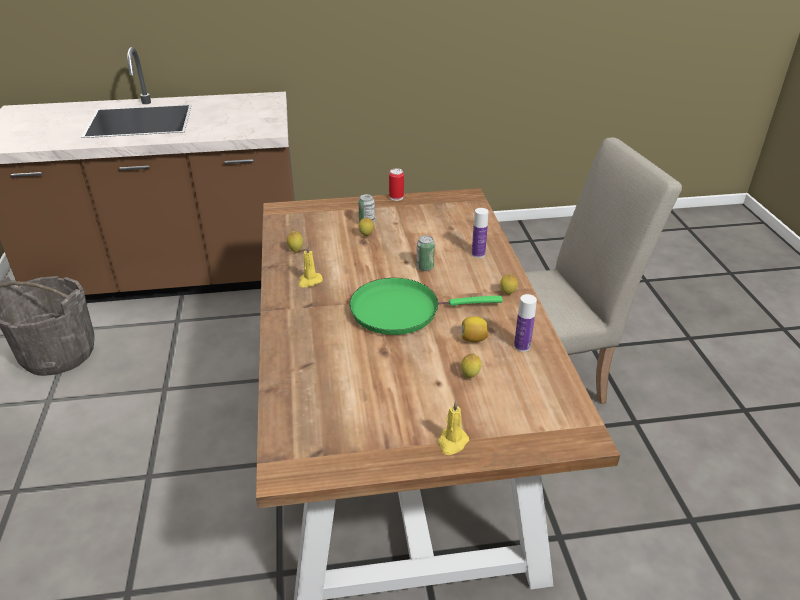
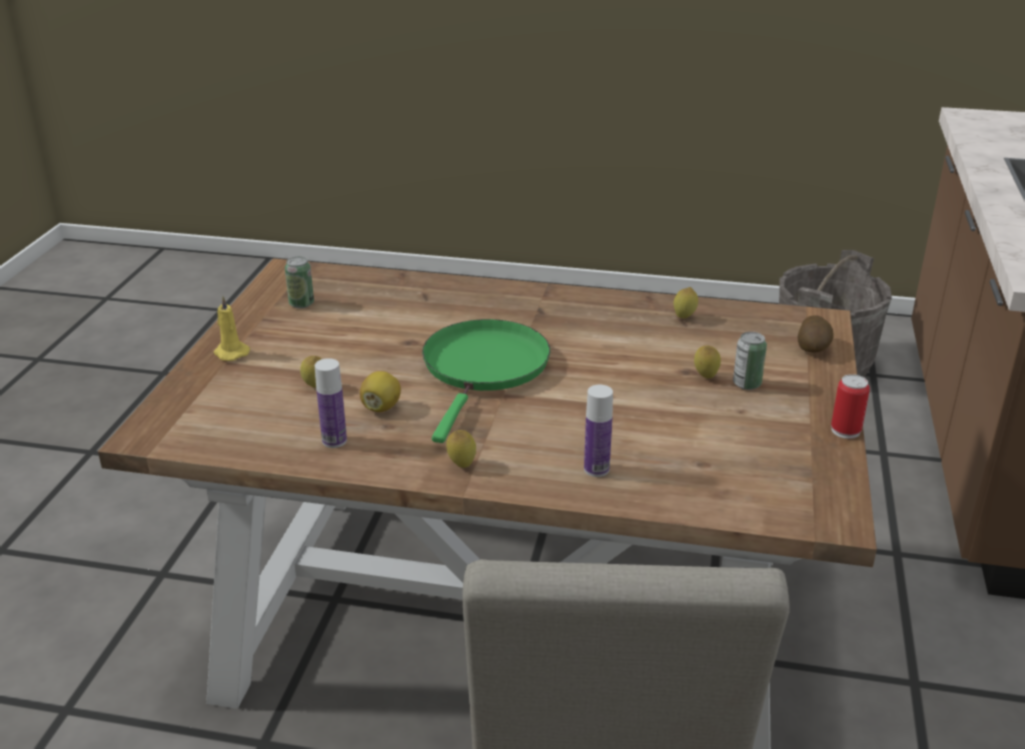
camera: 110 degrees right, 5 degrees down
yellow candle [298,245,323,287] -> none
can [417,236,435,271] -> can moved to [285,257,314,308]
none -> potato [798,315,834,352]

